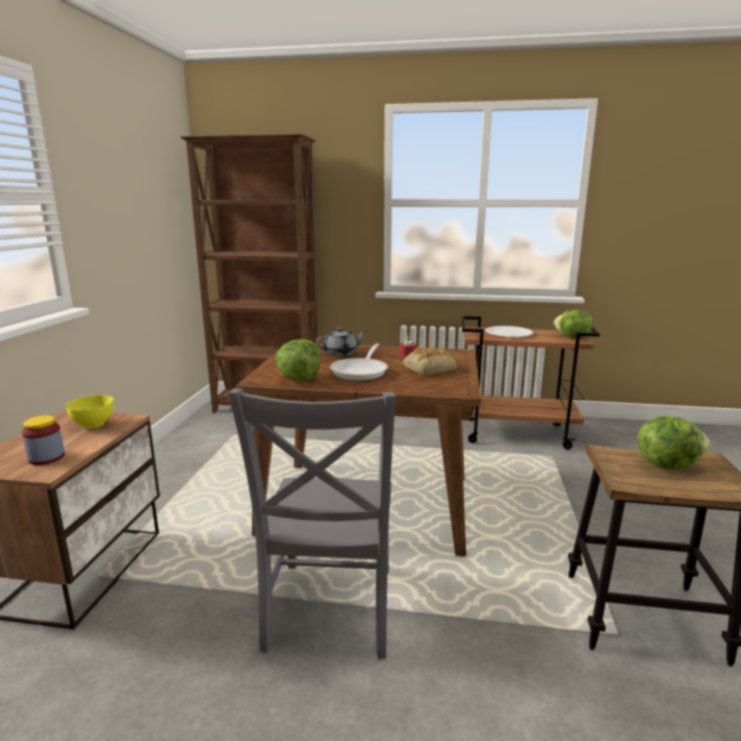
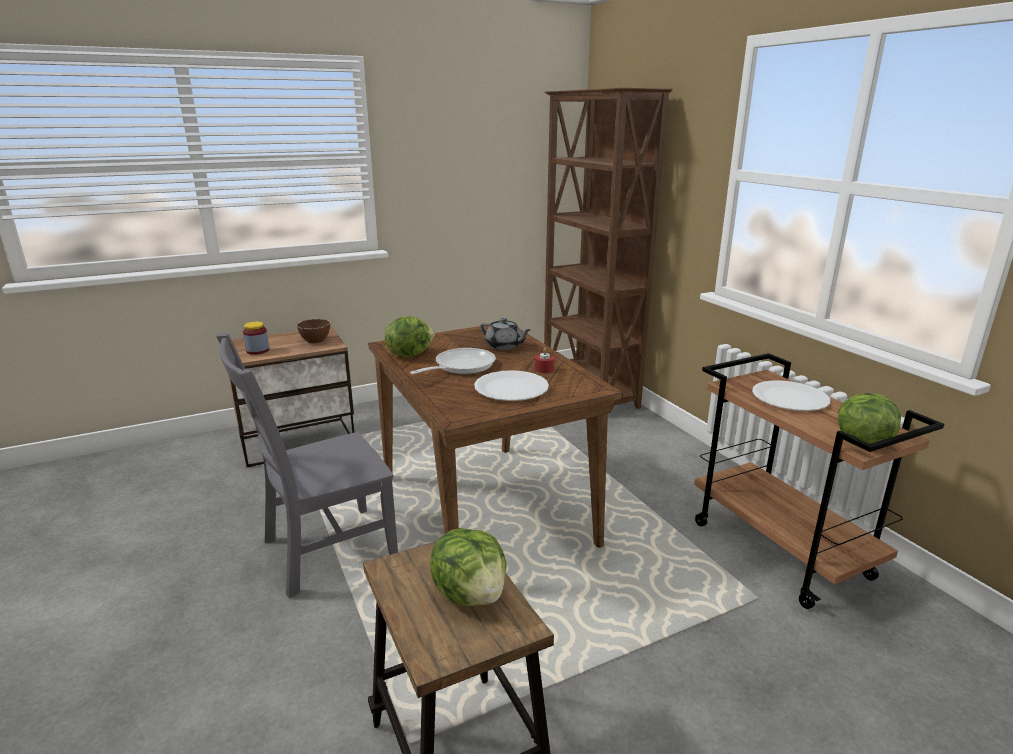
camera: 55 degrees right, 5 degrees up
yellow bowl [65,395,114,428] -> brown bowl [297,319,330,343]
frying pan [330,343,388,381] -> frying pan turned 150 degrees clockwise [410,348,496,374]
bread [403,347,457,376] -> white plate [474,370,549,401]

